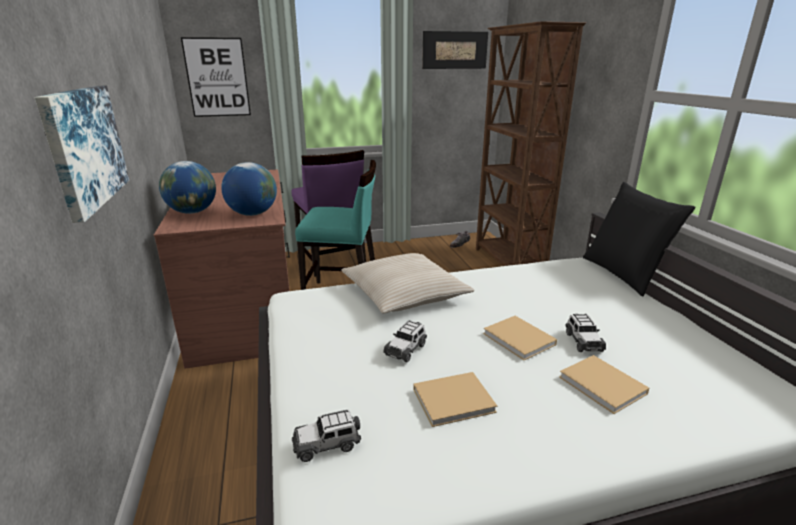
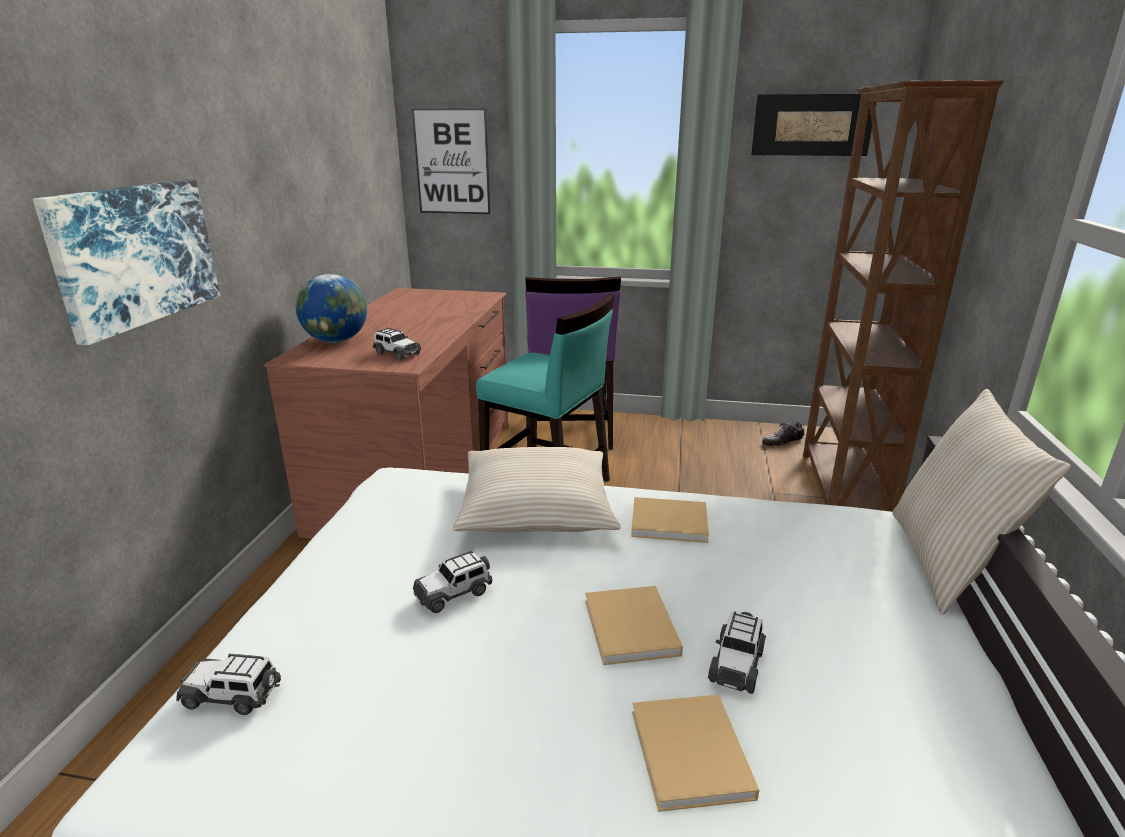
camera: 25 degrees right, 0 degrees up
globe [221,162,277,216] -> toy car [373,328,422,360]
beige book [413,372,497,427] -> beige book moved to [631,497,709,543]
black pillow [583,182,696,297] -> beige pillow [892,389,1071,615]

